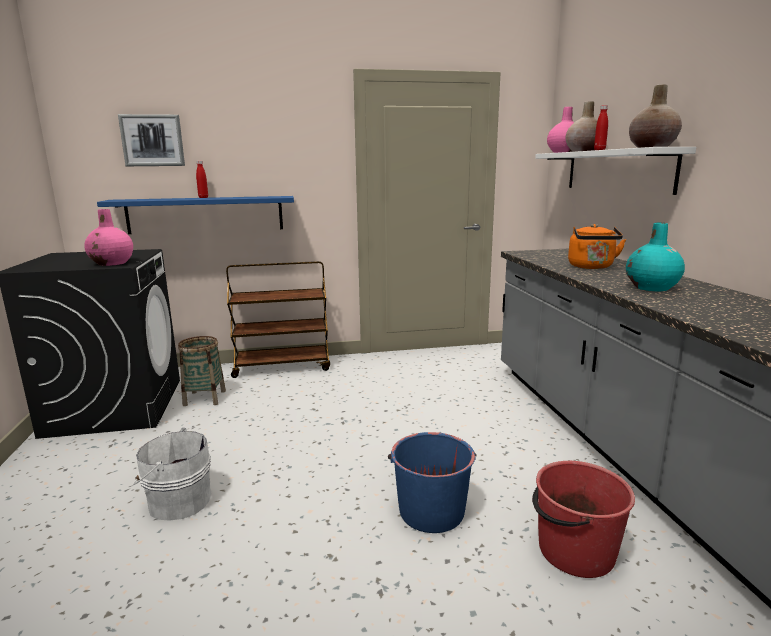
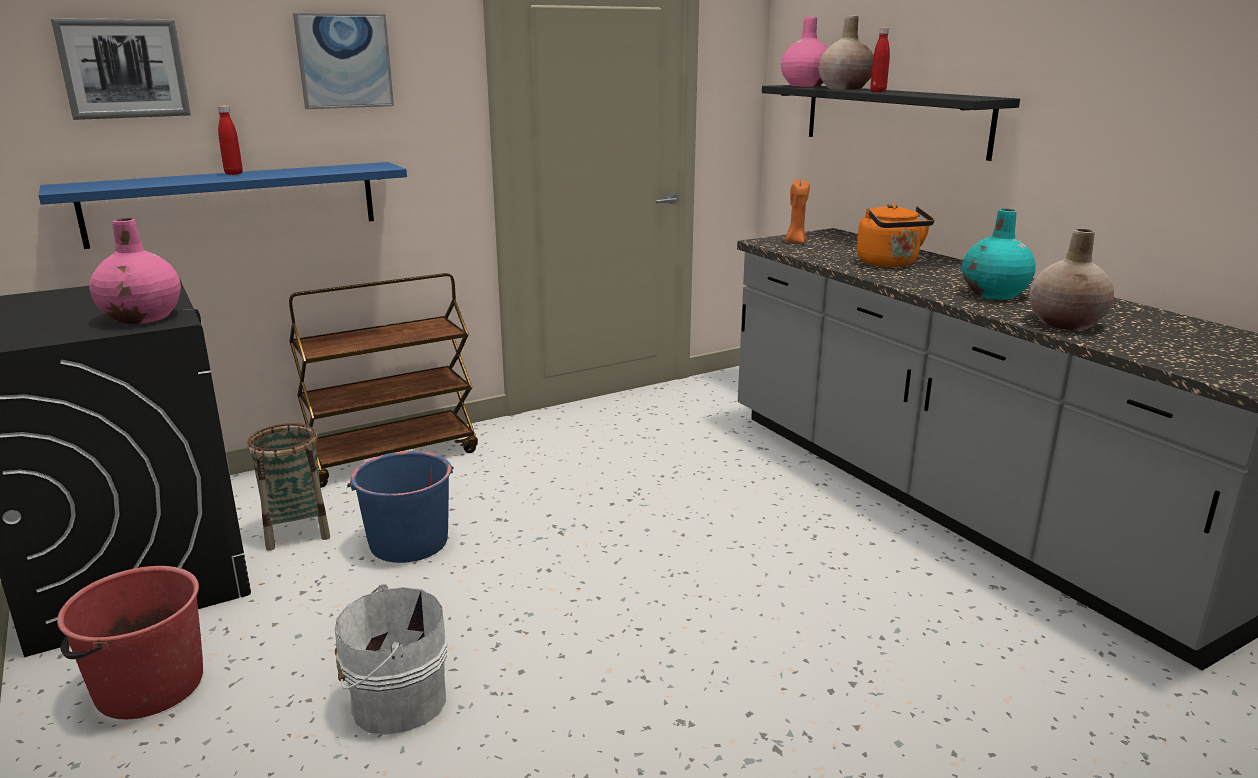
camera: 20 degrees left, 5 degrees up
blue bucket [388,432,477,533] -> blue bucket moved to [347,451,454,563]
red bucket [532,461,635,578] -> red bucket moved to [57,566,203,719]
white shelf [535,147,696,195] -> black shelf [762,85,1020,161]
beige vase [629,84,682,148] -> beige vase moved to [1029,229,1114,330]
none -> picture [293,13,394,109]
none -> orange candle [785,179,810,243]

